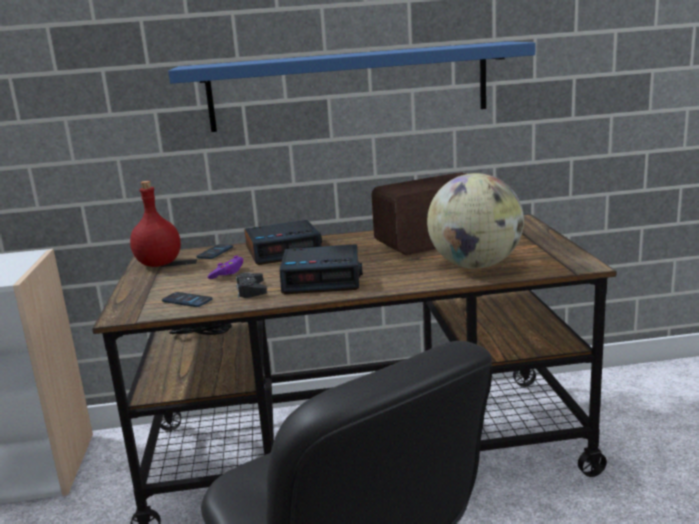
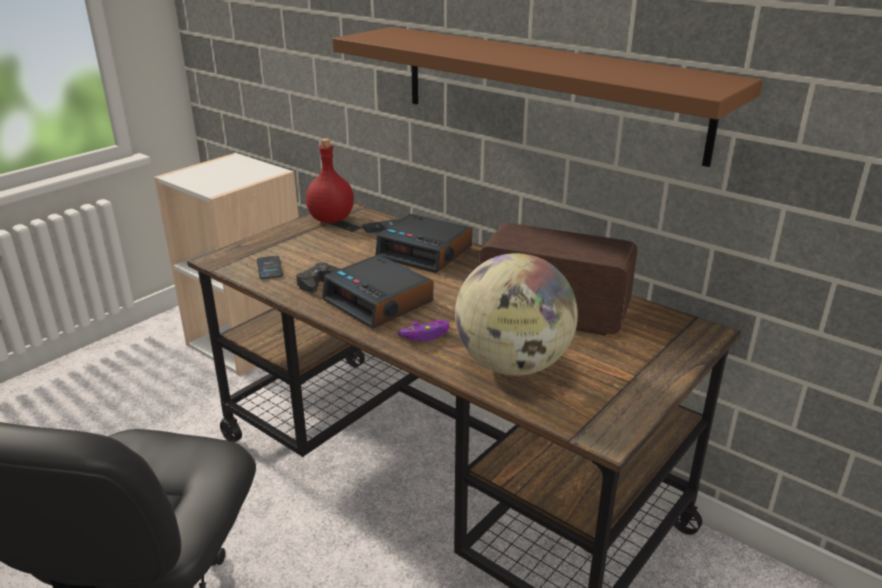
camera: 45 degrees right, 10 degrees up
blue shelf [168,41,536,132] -> brown shelf [333,27,763,167]
purple game controller [208,256,243,279] -> purple game controller moved to [397,320,449,342]

